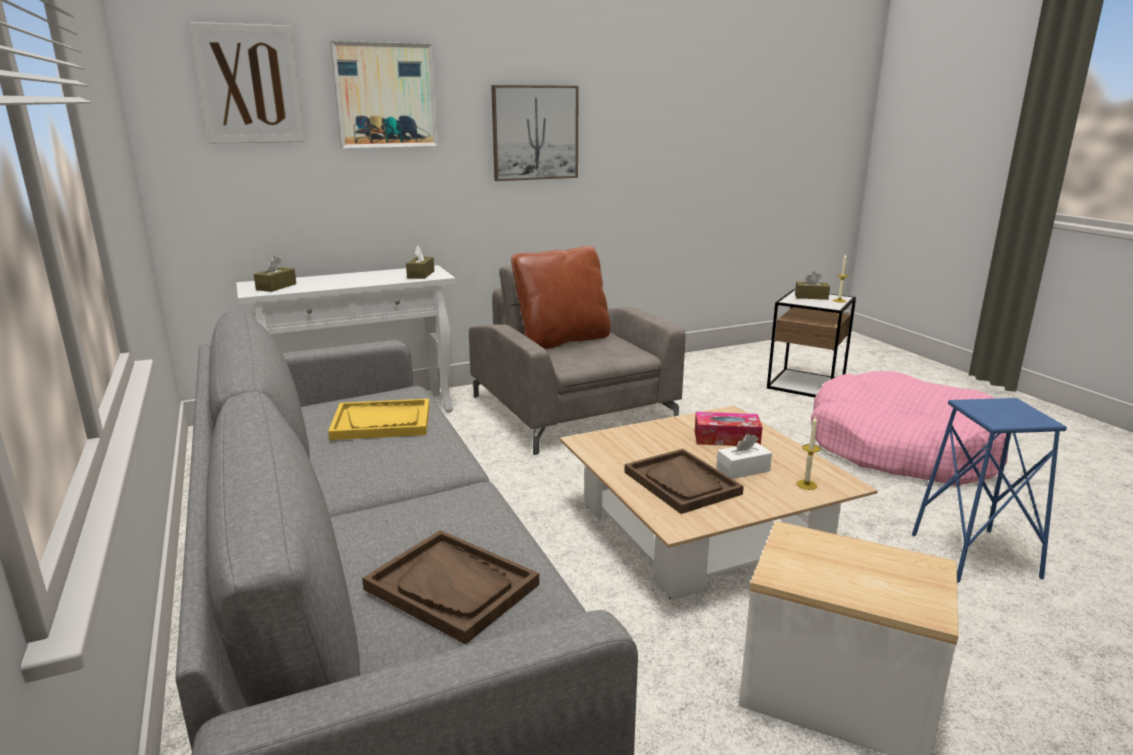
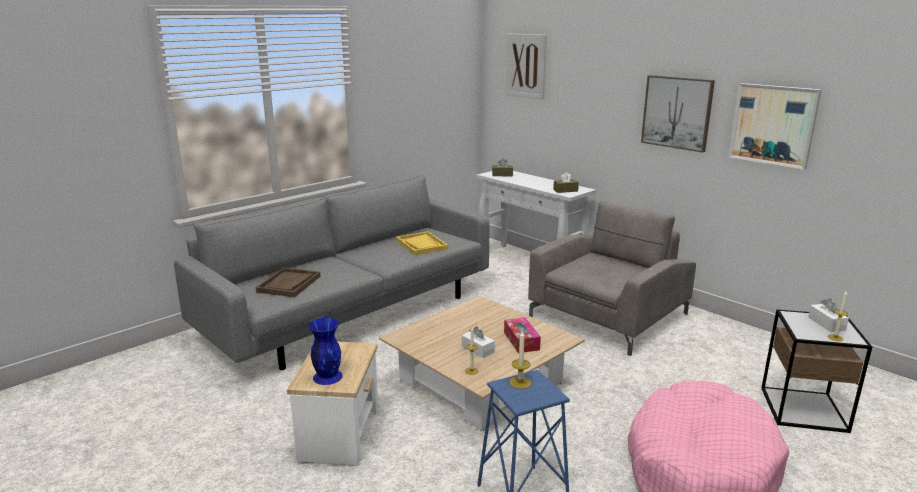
camera: 70 degrees right, 0 degrees up
picture [330,41,438,148] -> picture moved to [728,83,821,170]
brown pillow [511,246,610,349] -> none
brown tray [624,449,744,514] -> none
brown tissue box [795,271,830,300] -> white tissue box [808,298,849,332]
none -> blue vase [308,318,343,385]
none -> candle [509,330,531,389]

